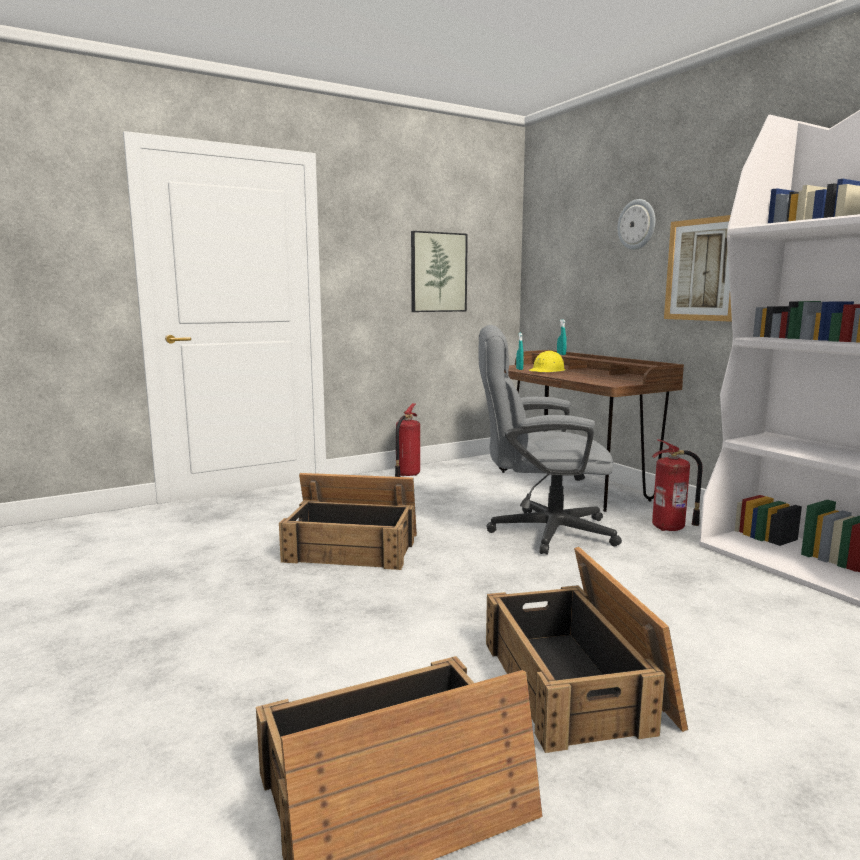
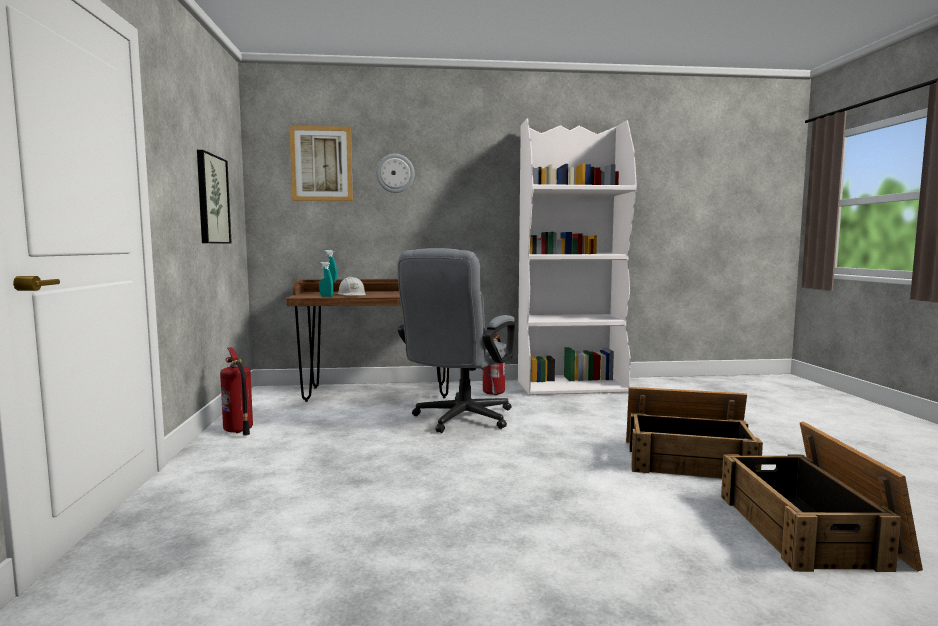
camera: 65 degrees left, 5 degrees down
crate [279,473,417,570] -> none
yellow hard hat [529,351,565,372] -> white hard hat [337,277,366,296]
picture [664,215,732,322] -> picture moved to [289,126,353,201]

